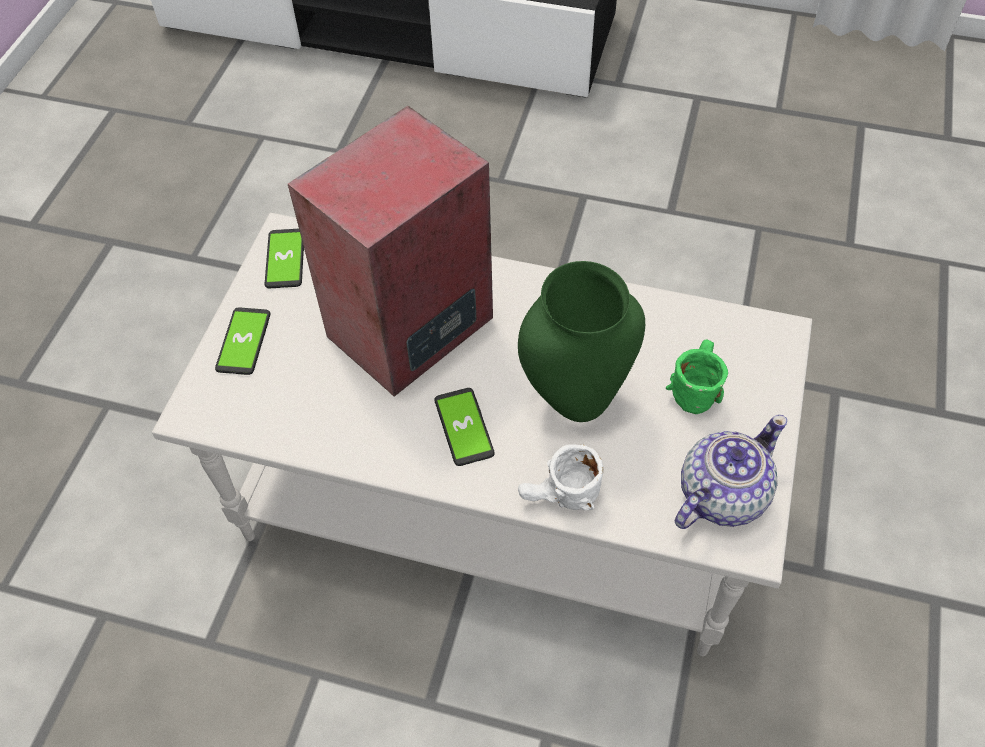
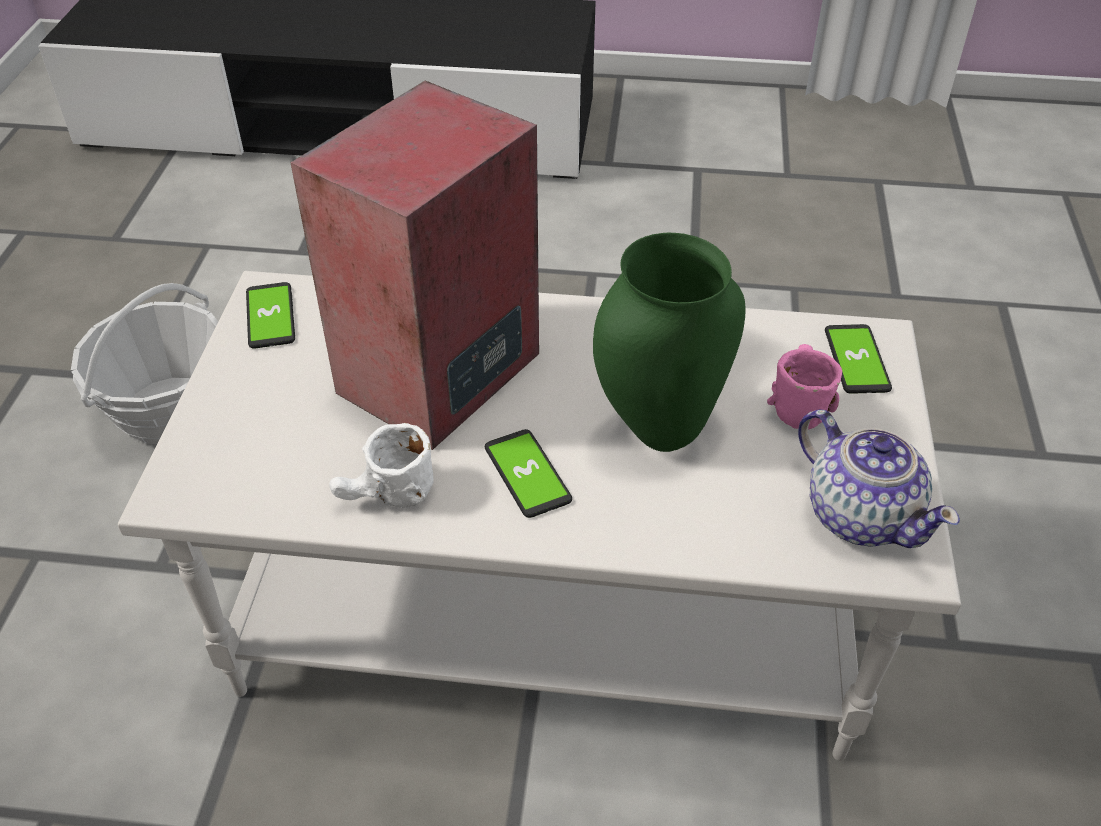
camera: 10 degrees left, 10 degrees down
phone [215,307,271,375] -> phone moved to [825,324,892,394]
white mug [518,444,604,510] -> white mug moved to [329,423,434,508]
green mug [666,340,728,414] -> pink mug [767,344,842,430]
teapot [675,415,787,529] -> teapot turned 105 degrees clockwise [798,409,960,548]
none -> basket [71,283,218,444]

